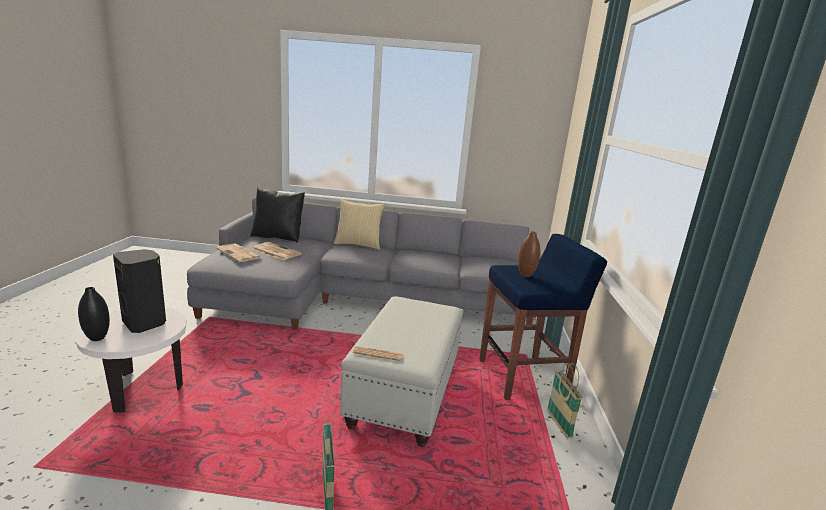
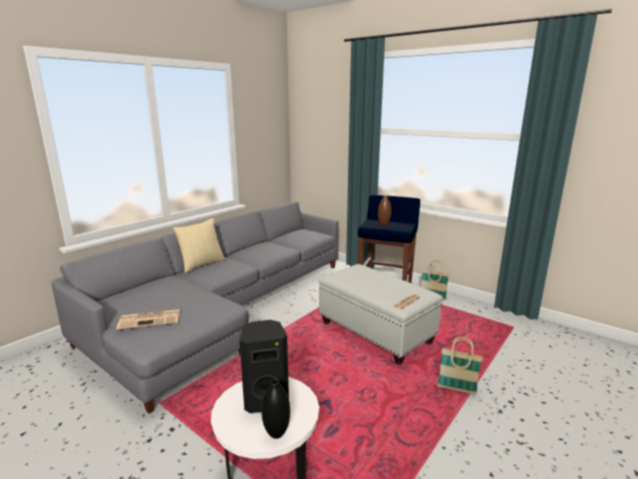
camera: 55 degrees left, 0 degrees up
black pillow [250,187,305,242] -> none
newspaper [252,242,302,260] -> none

